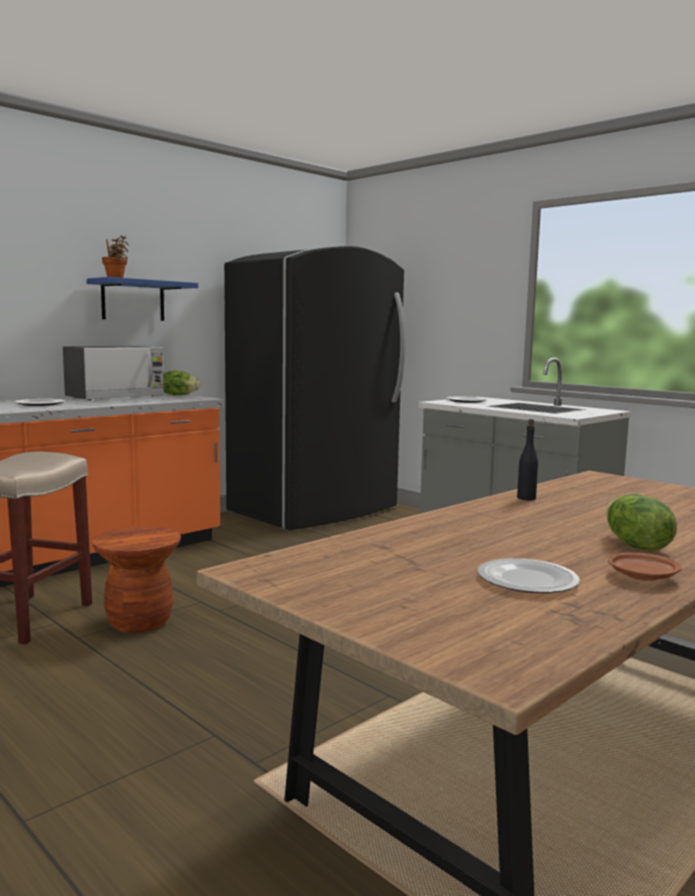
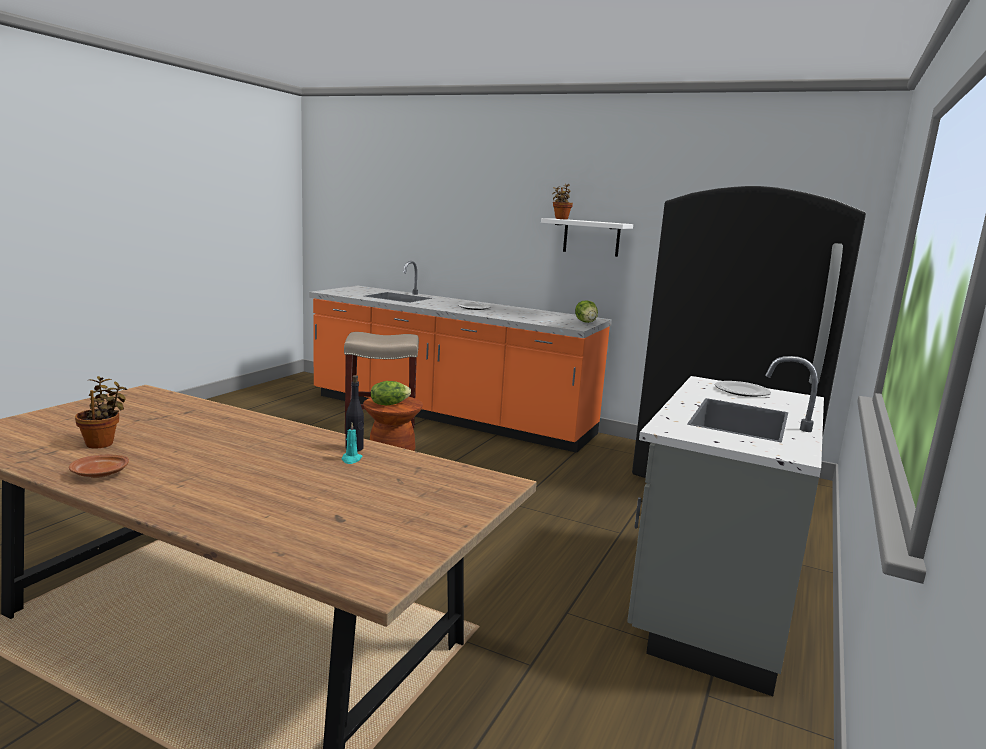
camera: 70 degrees right, 5 degrees up
microwave [63,346,164,401] -> none
blue shelf [87,277,198,321] -> white shelf [541,218,633,257]
plate [478,558,580,593] -> potted plant [75,376,127,449]
lettuce [606,494,677,550] -> lettuce moved to [371,381,411,405]
none -> turquoise candle [341,423,363,464]

